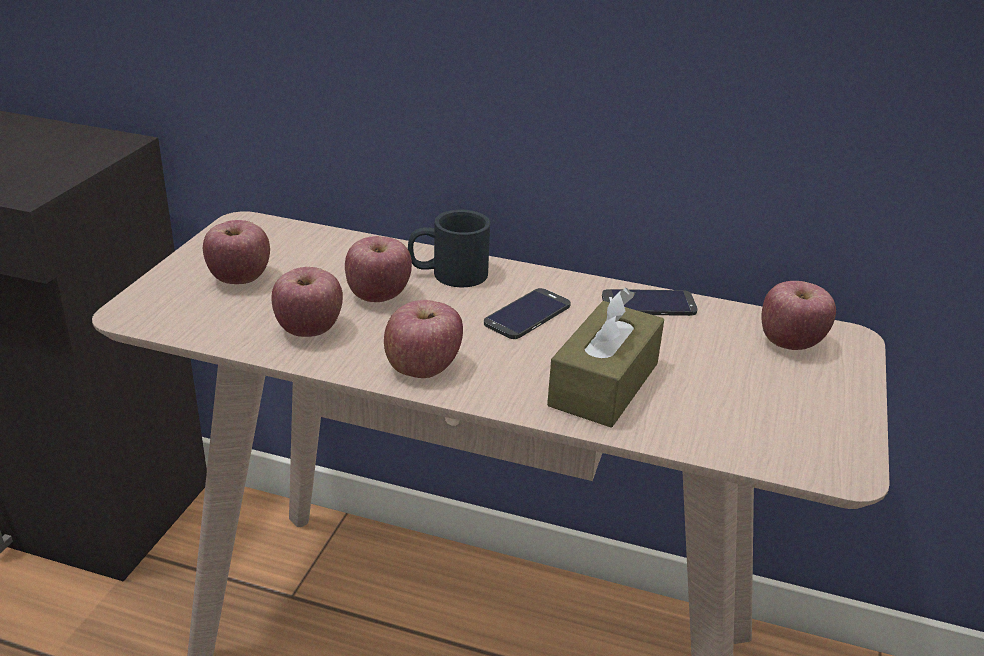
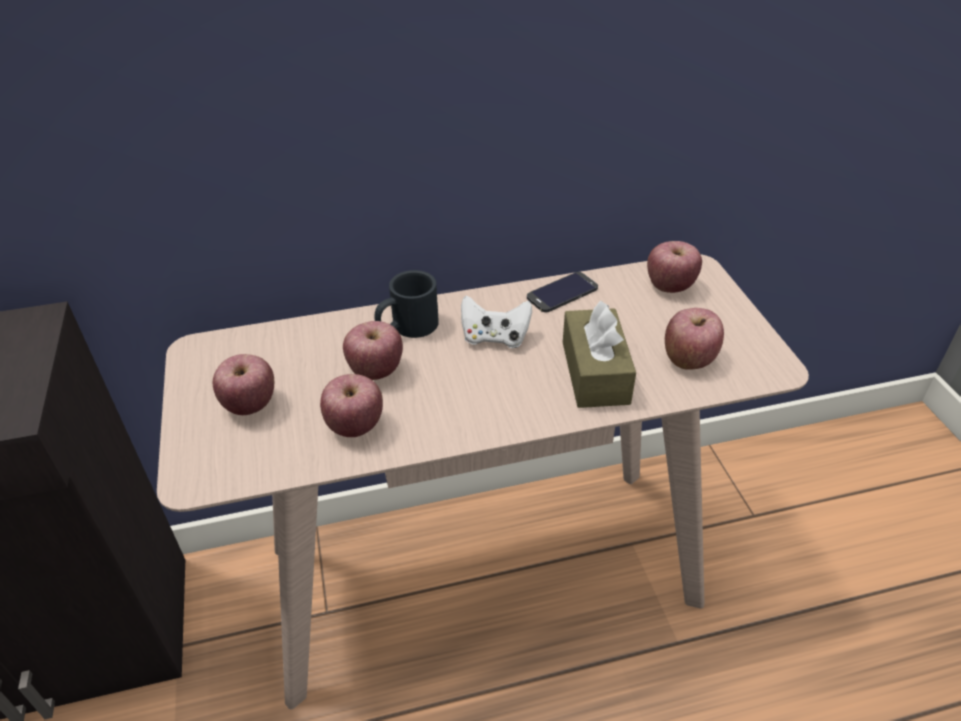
camera: 30 degrees left, 10 degrees up
apple [384,300,463,378] -> apple moved to [665,308,724,370]
phone [484,288,571,339] -> white game controller [461,296,532,348]

